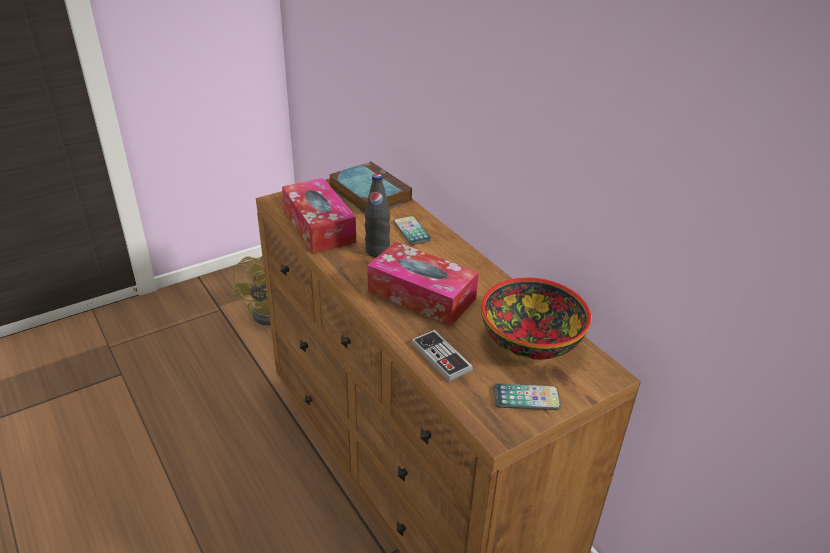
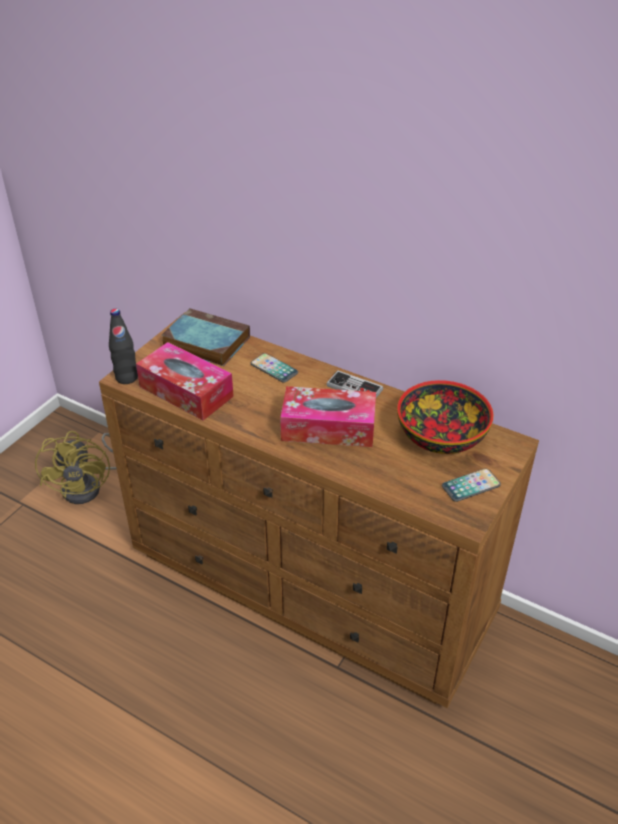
camera: 25 degrees left, 5 degrees up
black bottle [365,174,390,257] -> black bottle moved to [109,309,138,384]
game controller [411,330,473,382] -> game controller moved to [326,370,383,398]

